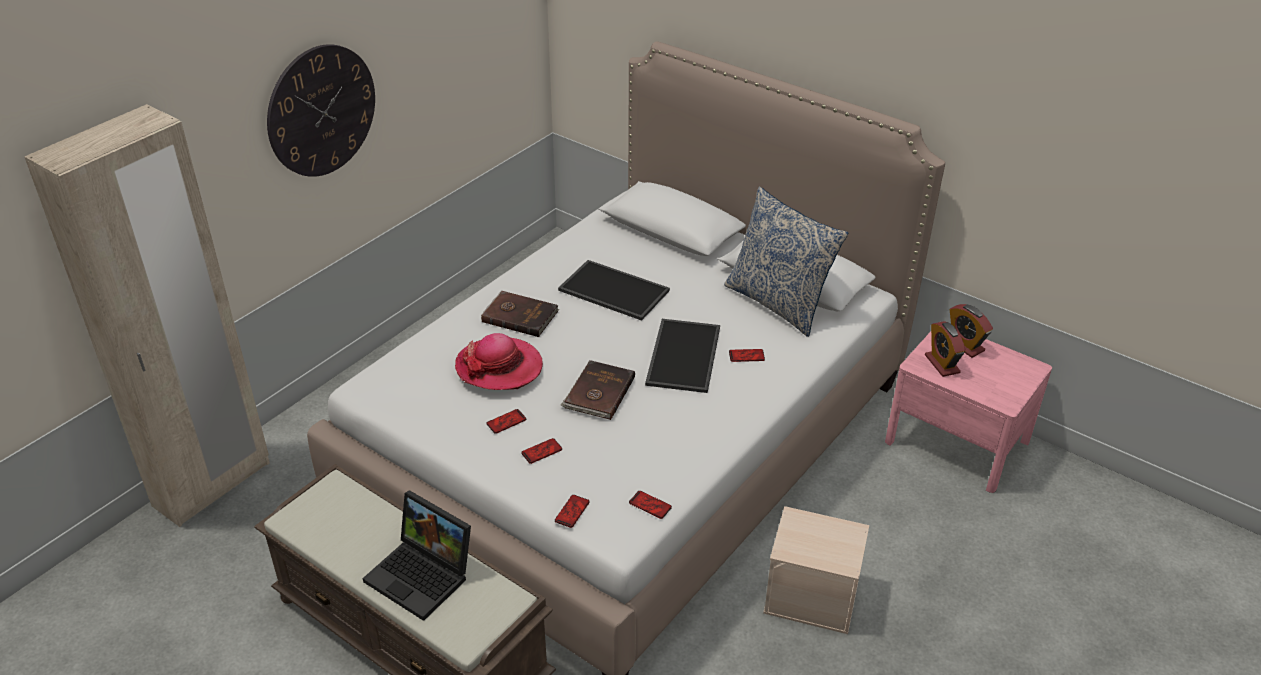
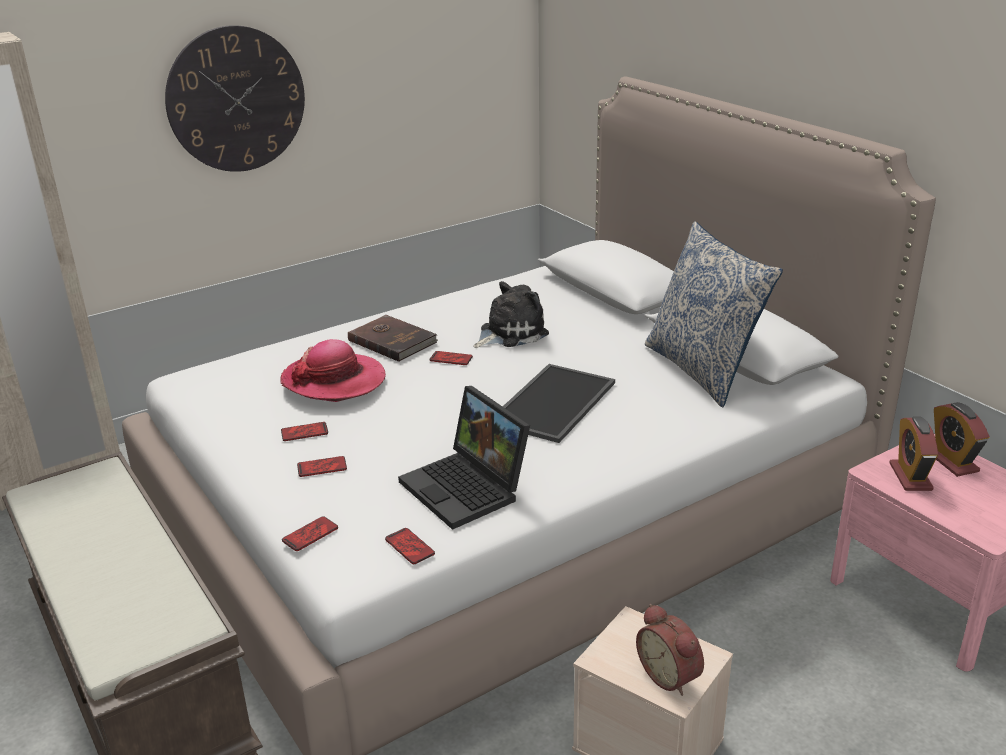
camera: 20 degrees right, 10 degrees down
laptop [362,490,471,621] -> laptop moved to [398,386,530,530]
tray [558,260,670,321] -> plush toy [474,281,549,348]
brown book [560,360,635,420] -> none
phone [729,349,765,362] -> phone moved to [430,351,473,365]
none -> alarm clock [636,604,704,696]

